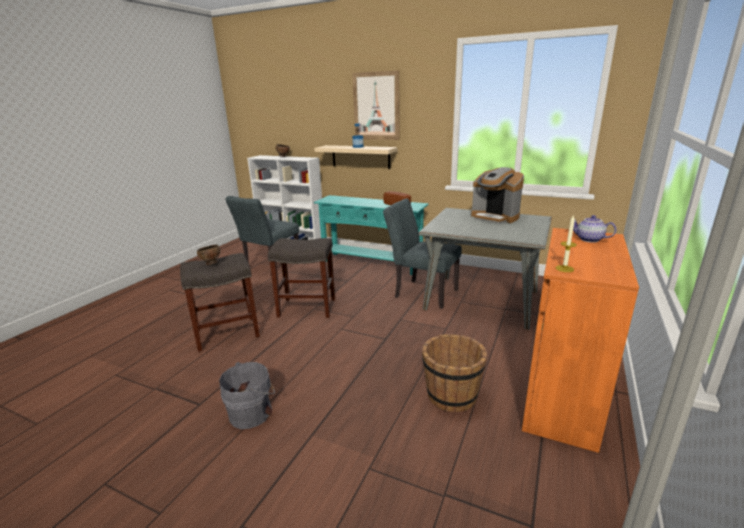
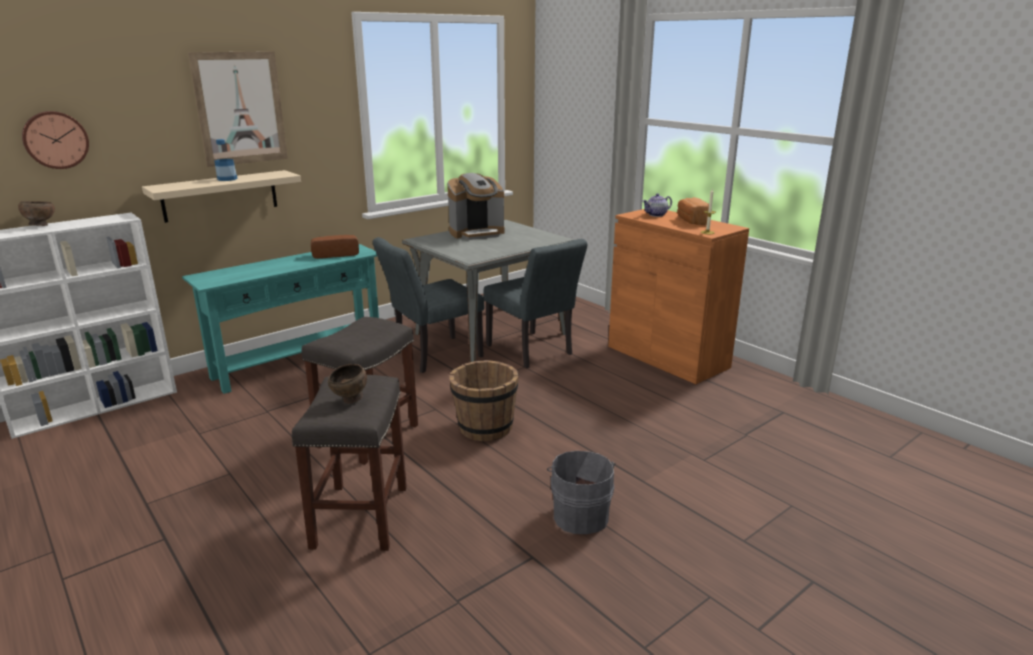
camera: 65 degrees left, 0 degrees up
grey chair [226,196,299,276] -> grey chair moved to [484,239,587,368]
brown bucket [422,334,487,412] -> brown bucket moved to [449,360,519,441]
none -> wall clock [22,111,89,169]
none -> bread [677,197,709,225]

